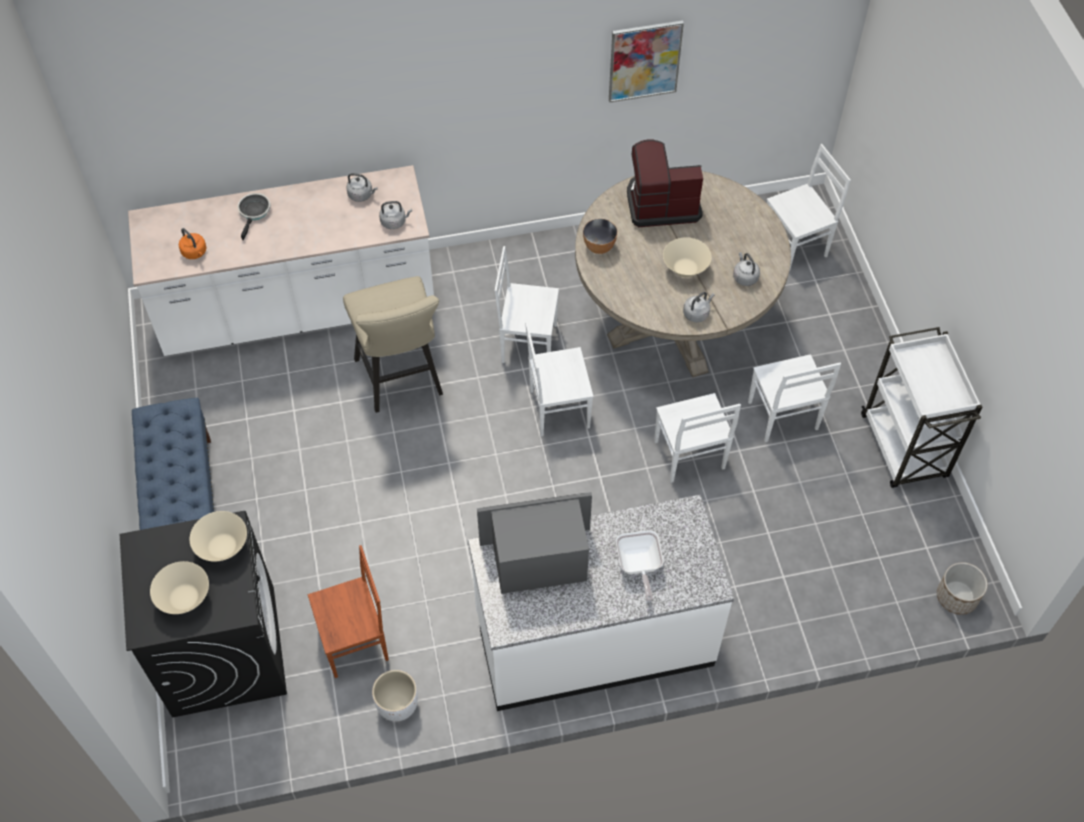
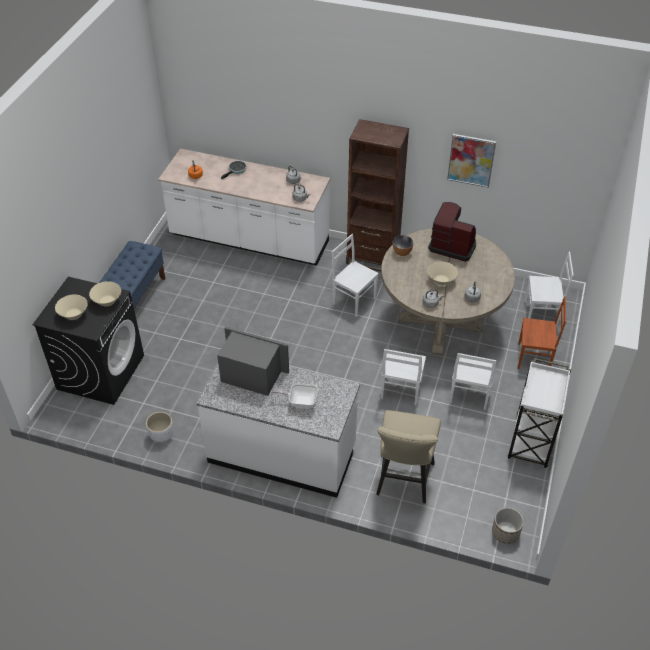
camera: 30 degrees right, 10 degrees down
brown chair [308,545,389,678] -> brown chair moved to [517,296,566,369]
beige stool [343,276,443,413] -> beige stool moved to [376,410,441,503]
white chair [525,320,594,436] -> none
frying pan [616,530,664,601] -> frying pan turned 75 degrees clockwise [271,383,317,408]
none -> brown bookcase [346,119,409,271]

